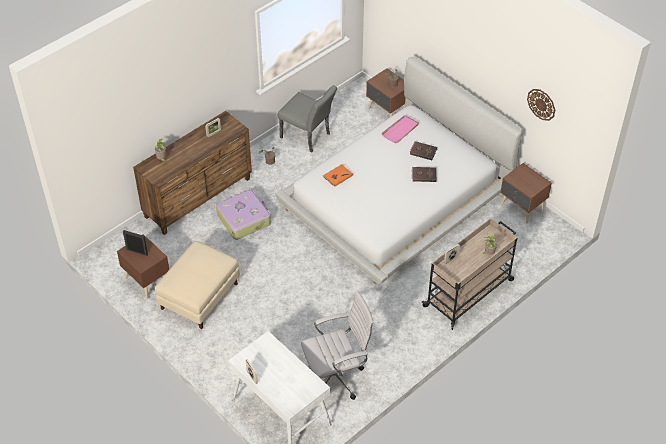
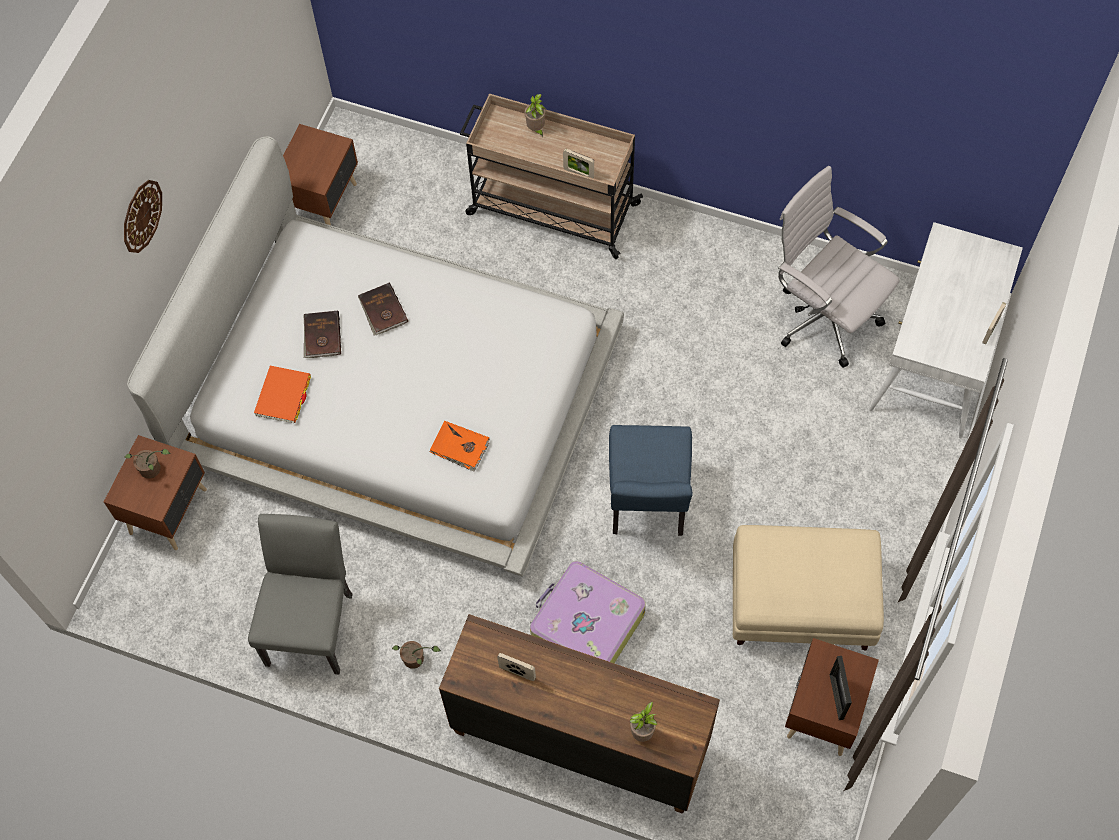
camera: 115 degrees left, 15 degrees up
pink tray [381,115,419,143] -> orange book [254,366,311,423]
wall clock [527,89,555,121] -> wall clock moved to [124,180,162,253]
none -> blue chair [609,425,693,536]

